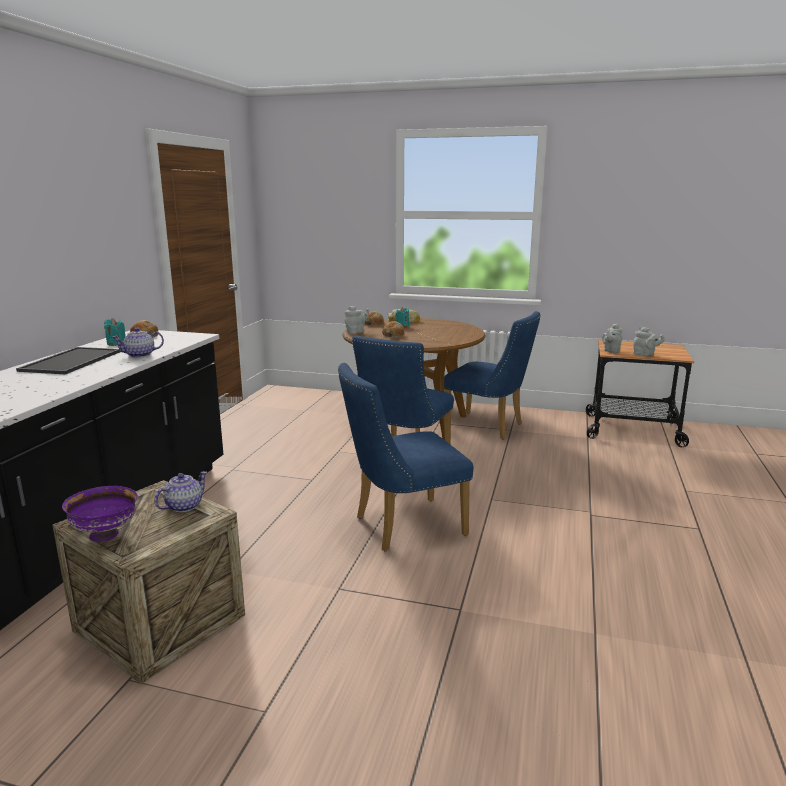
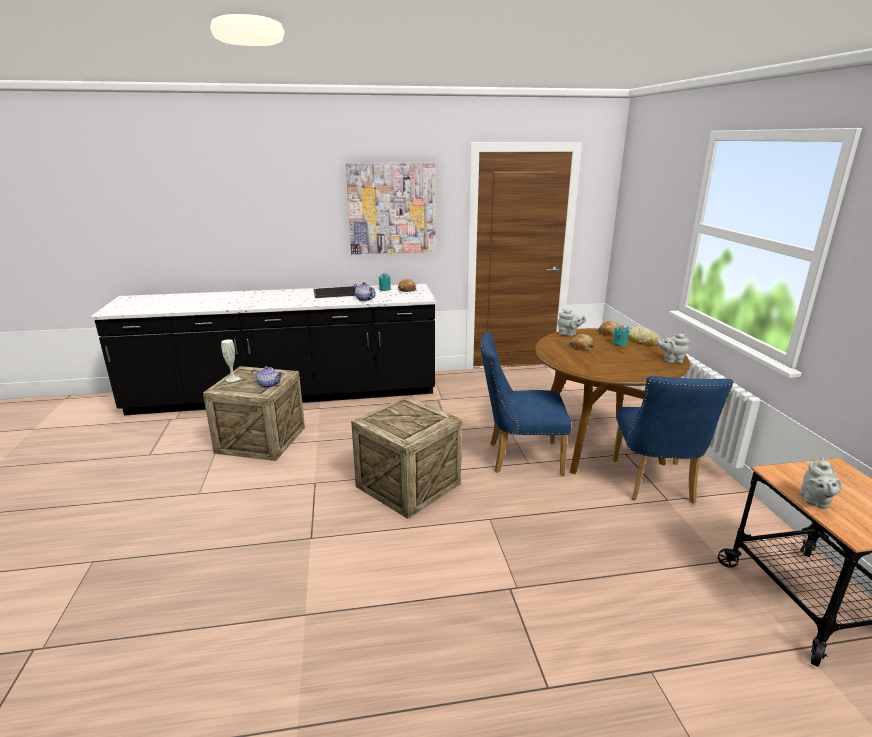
camera: 65 degrees right, 5 degrees up
purple bowl [62,486,138,542] -> white vase [221,339,240,382]
blue chair [338,363,473,552] -> crate [351,396,462,519]
grey teapot [602,323,623,353] -> grey teapot moved to [657,333,690,364]
none -> picture [346,162,435,254]

